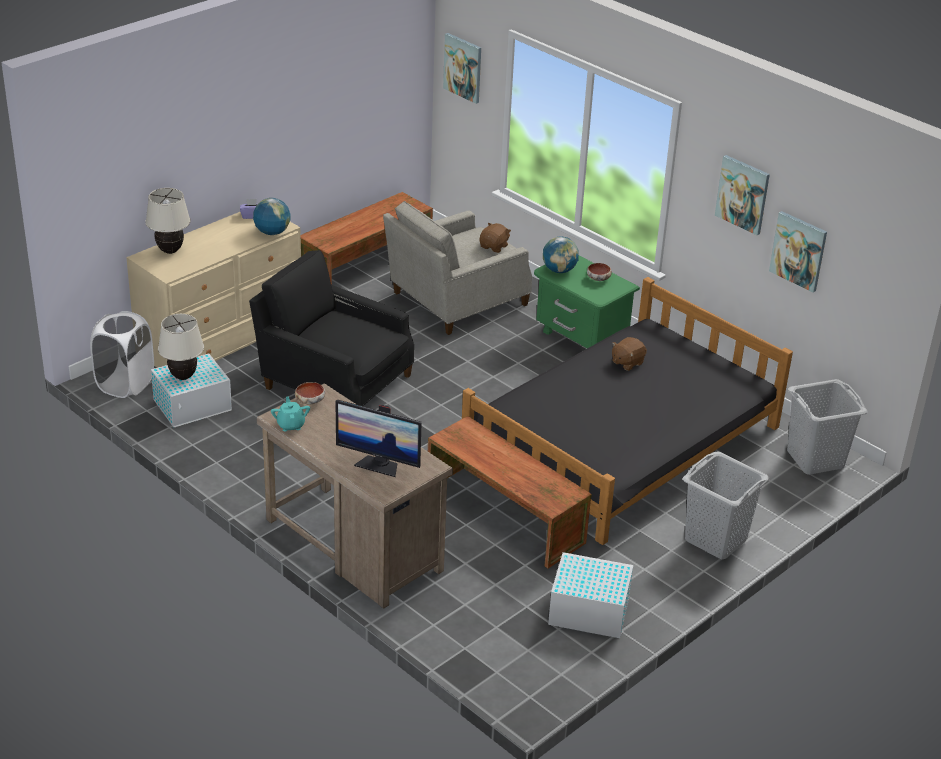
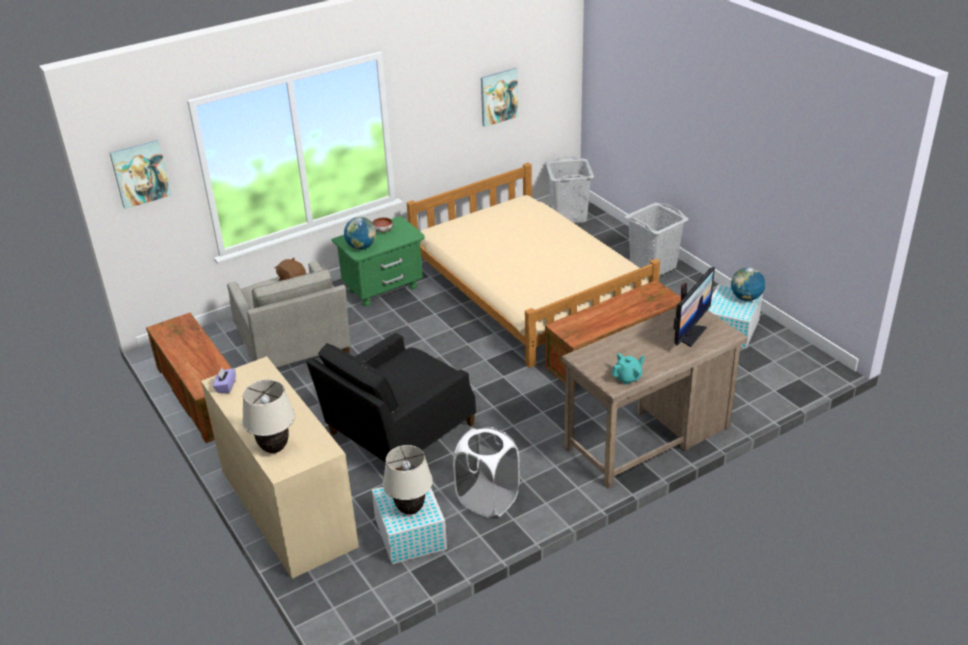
camera: 75 degrees left, 0 degrees up
white laundry basket [90,311,154,398] -> white laundry basket moved to [453,427,520,518]
globe [253,198,291,235] -> globe moved to [731,267,765,301]
turquoise teapot [271,396,310,431] -> turquoise teapot turned 150 degrees clockwise [611,353,645,385]
bowl [295,382,325,404] -> none
black bed [462,277,793,545] -> beige bed [407,163,660,368]
brown plush toy [612,337,647,371] -> none
picture [715,155,770,235] -> none

